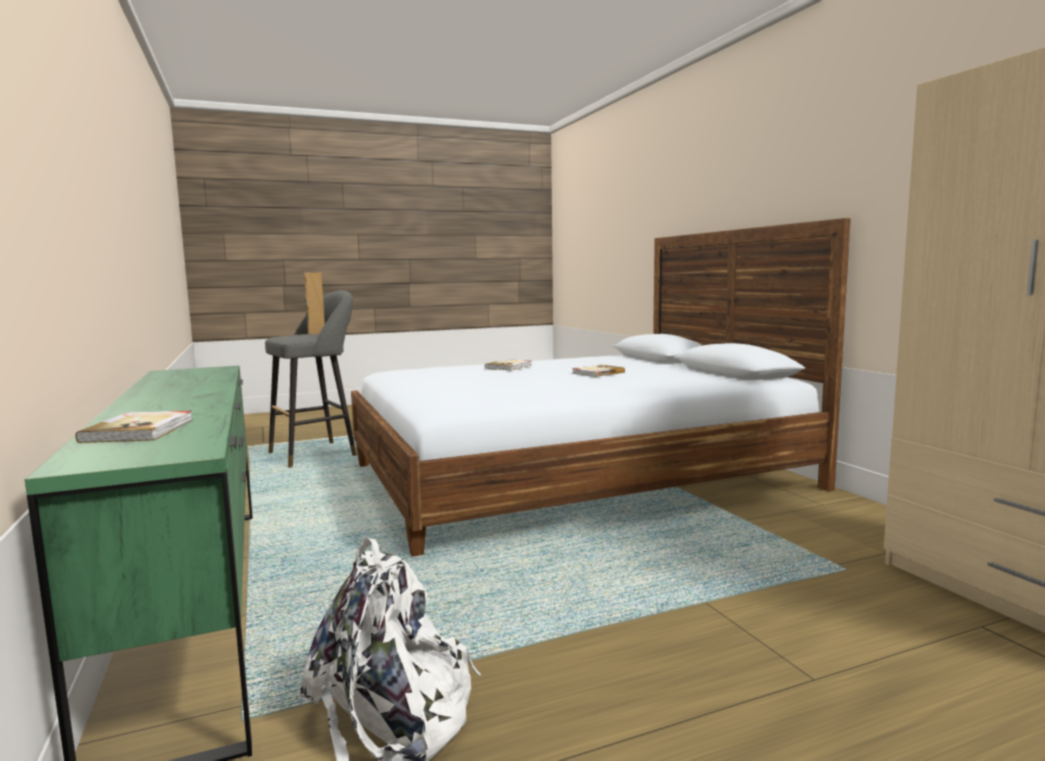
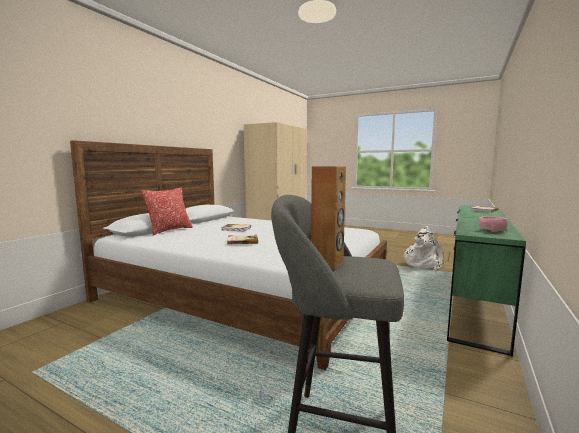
camera: 130 degrees left, 0 degrees up
none -> pillow [141,187,193,235]
none -> pink bowl [479,216,508,232]

